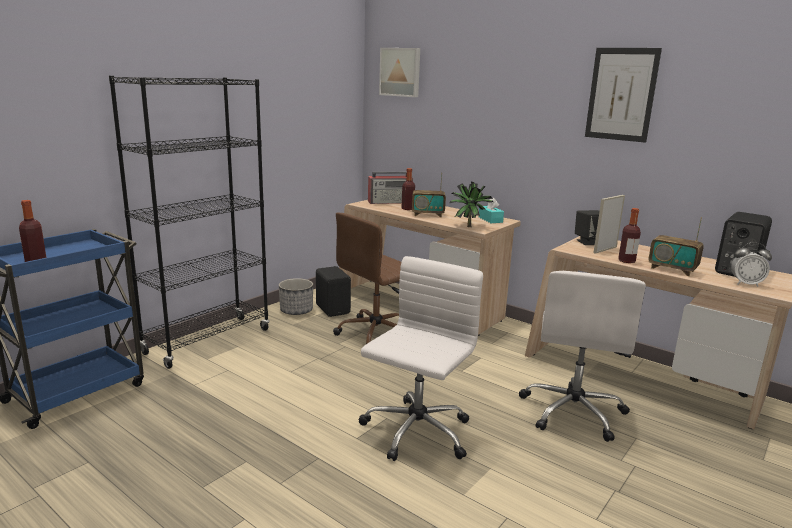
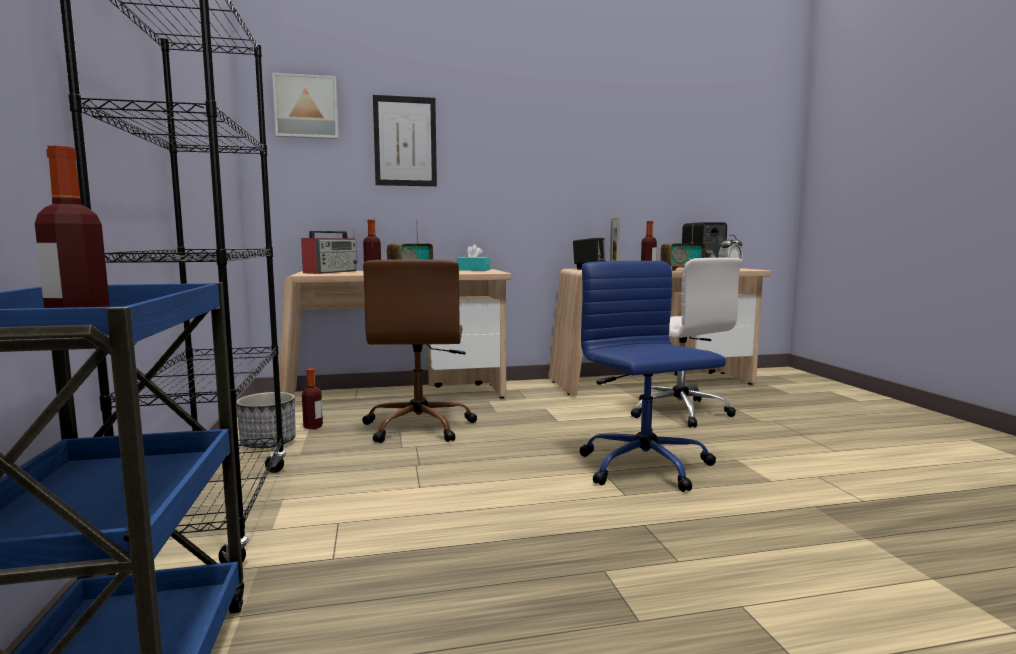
camera: 50 degrees left, 10 degrees down
black speaker [316,266,351,317] -> bottle [302,368,323,429]
white office chair [359,256,483,461] -> blue office chair [579,261,726,492]
potted plant [450,182,493,227] -> none
picture [585,48,662,143] -> picture moved to [373,95,437,186]

